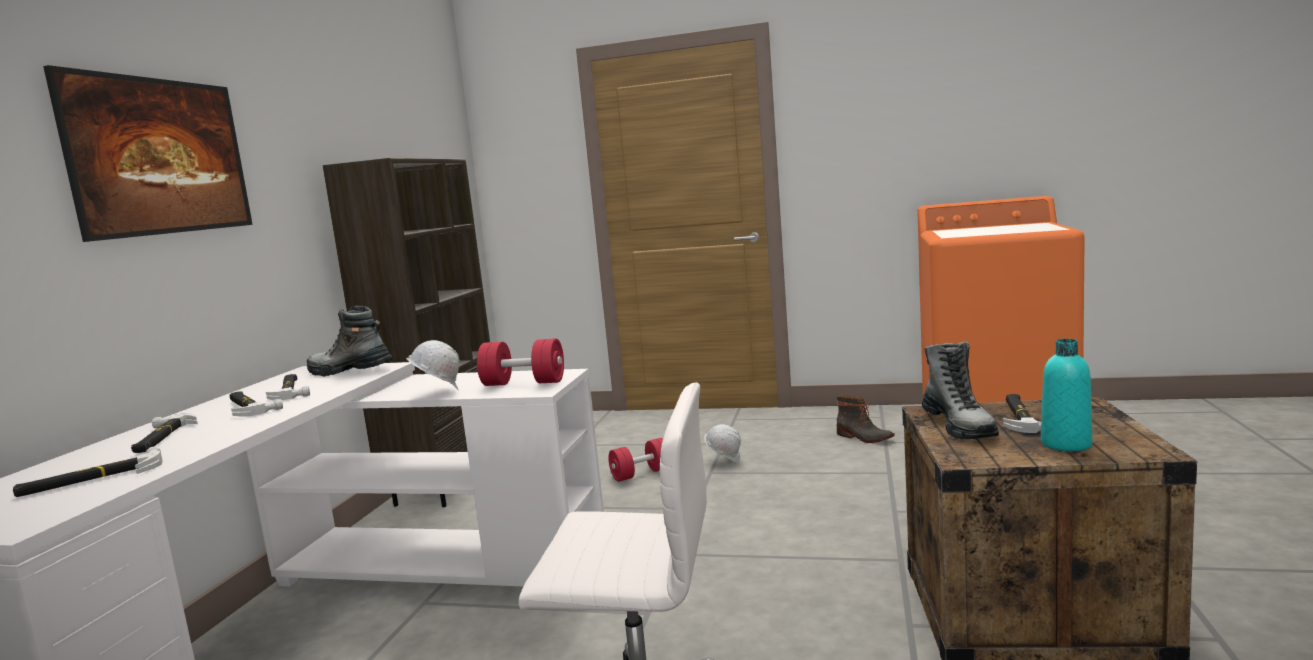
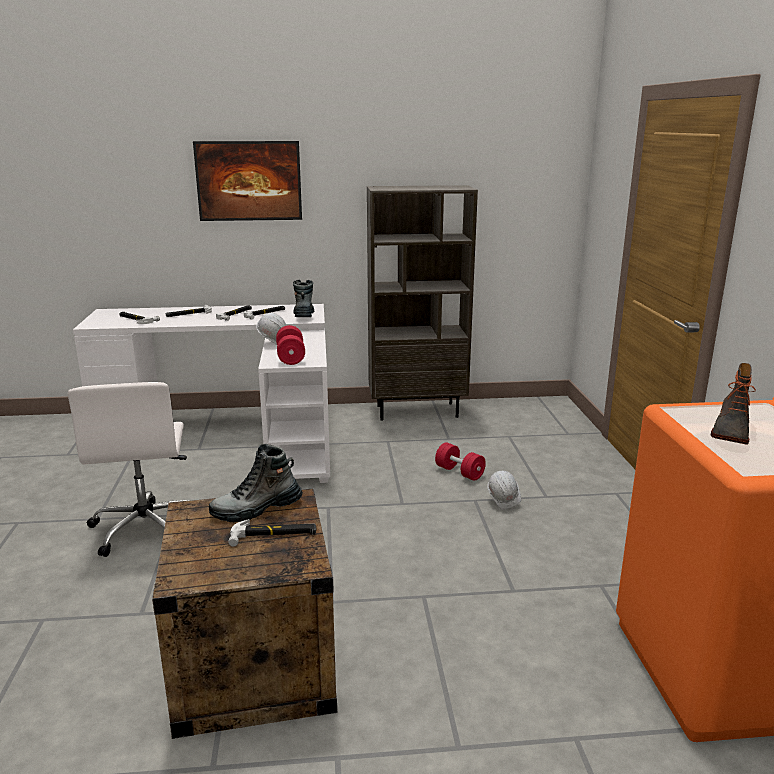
camera: 70 degrees right, 10 degrees up
boot [836,395,894,443] -> boot moved to [711,363,756,445]
turquoise bottle [1041,339,1093,451] -> none

